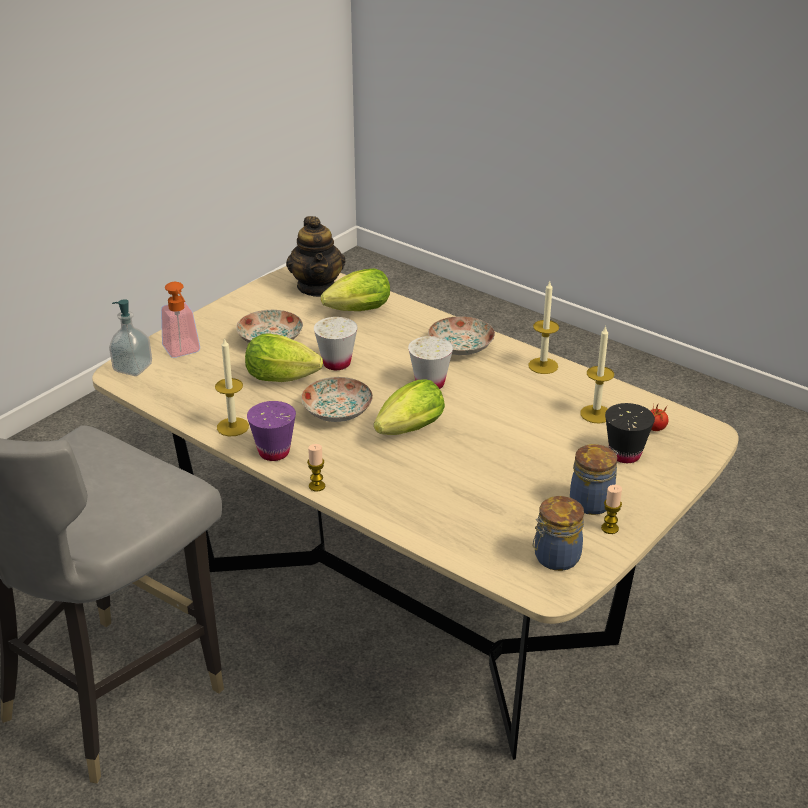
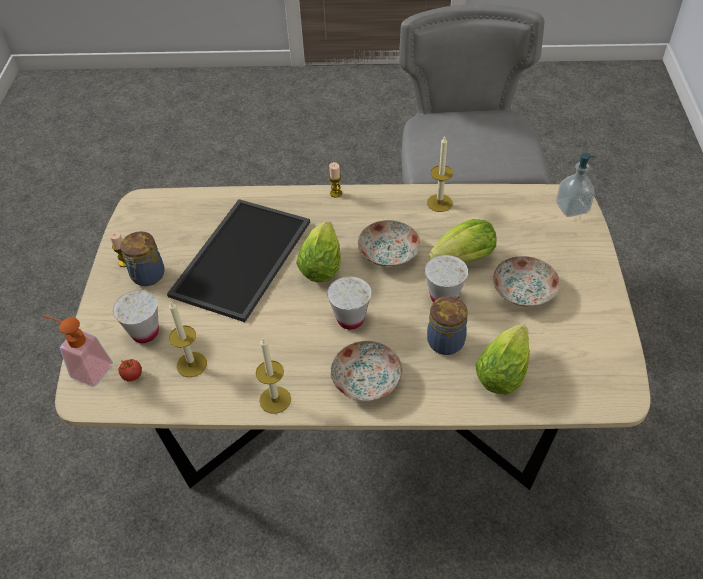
camera: 145 degrees right, 15 degrees up
soap dispenser [161,282,200,358] -> soap dispenser moved to [42,315,113,387]
purple cup [247,401,296,461] -> none
teapot [286,216,345,297] -> none
jar [533,496,584,571] -> jar moved to [427,296,468,355]
black cup [605,403,655,463] -> white cup [113,290,159,343]
none -> tray [167,199,310,322]

